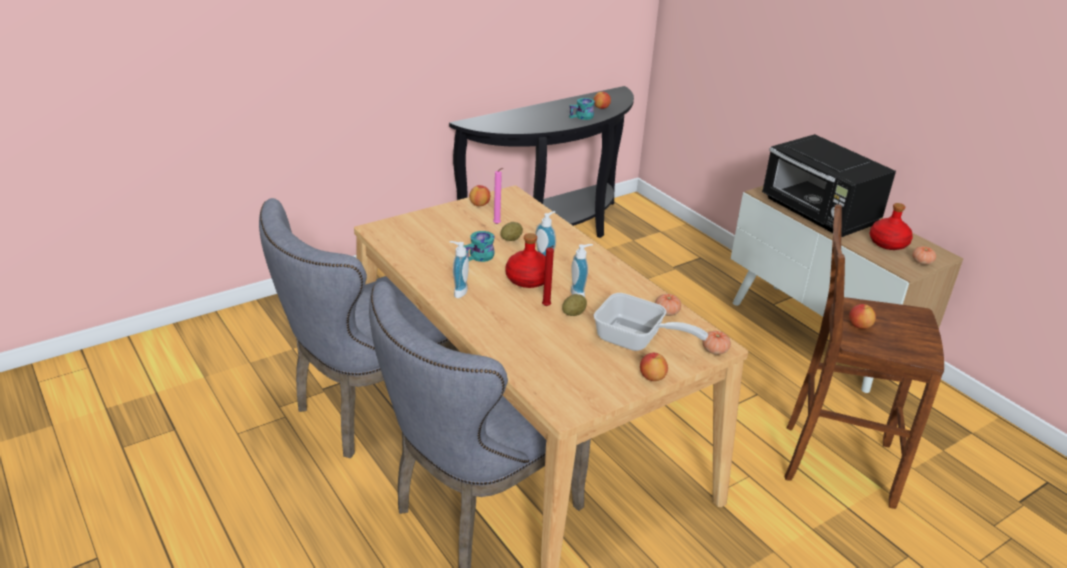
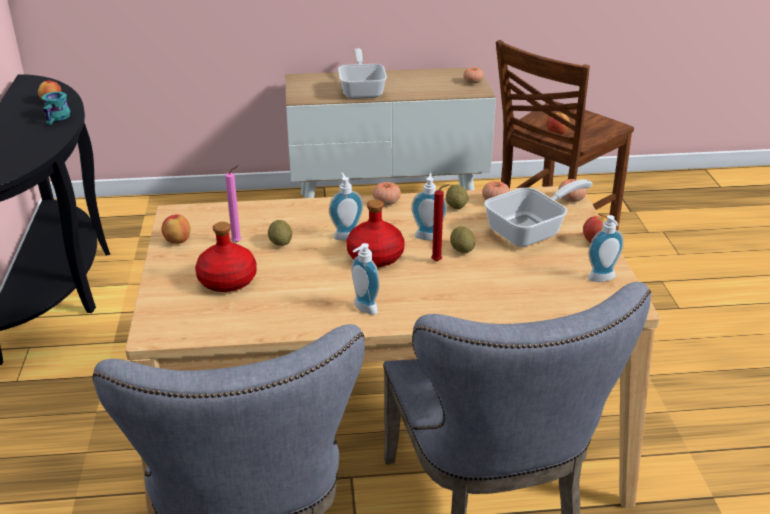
camera: 60 degrees left, 0 degrees up
turquoise mug [464,231,495,262] -> none
black microwave [762,134,896,237] -> frying pan [338,49,387,99]
red bottle [870,203,913,250] -> red bottle moved to [195,222,257,292]
none -> tomato [373,182,401,205]
none -> potato [446,184,469,209]
none -> soap dispenser [588,215,624,282]

